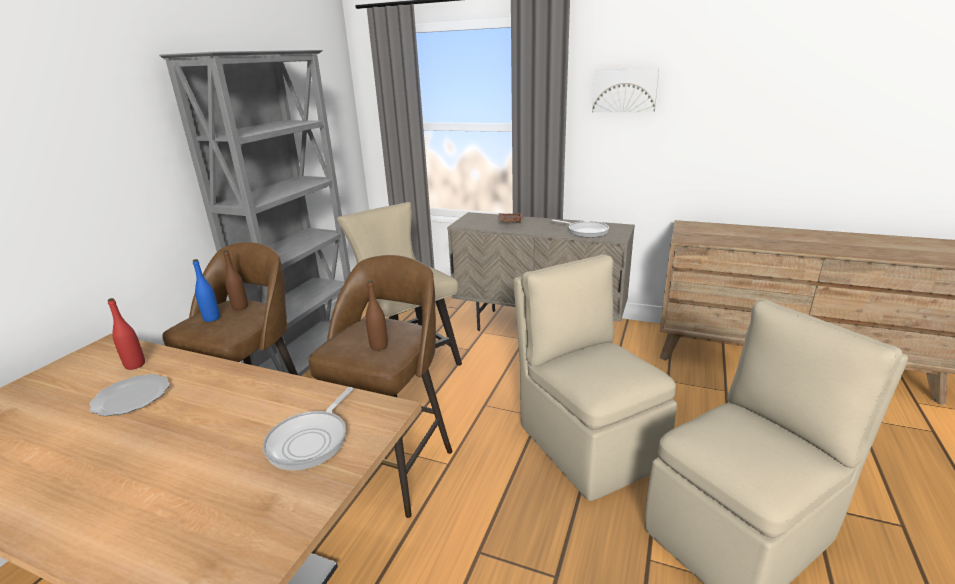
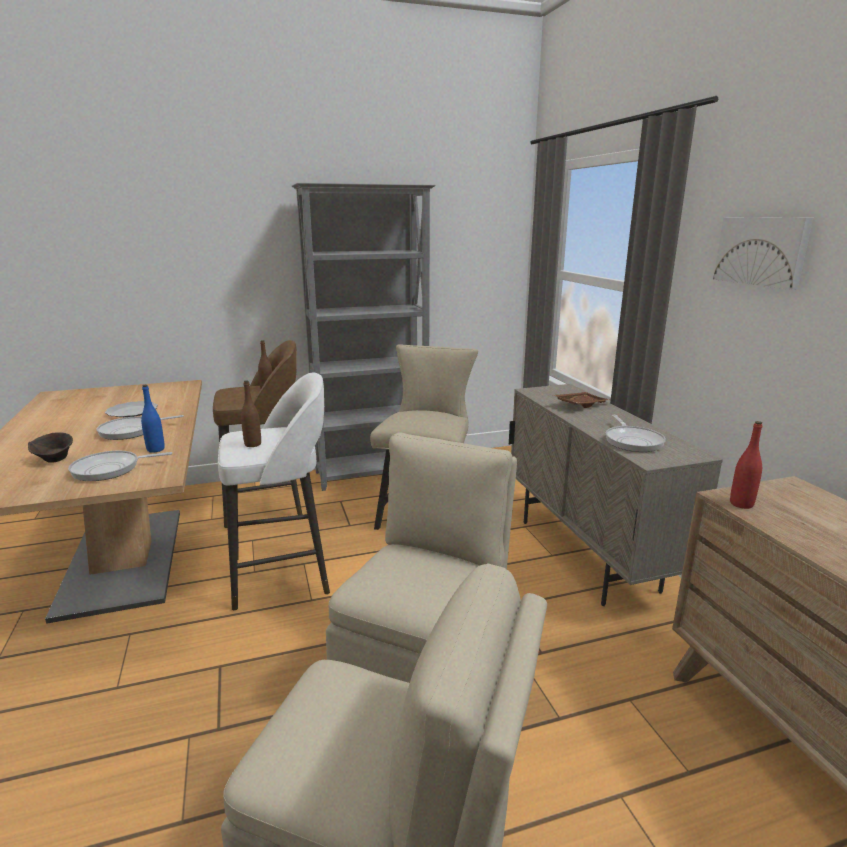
camera: 50 degrees right, 5 degrees down
red bottle [108,298,145,370] -> red bottle moved to [730,421,762,509]
blue bottle [193,259,220,322] -> blue bottle moved to [141,385,165,453]
brown stool [309,255,452,518] -> white stool [218,372,330,611]
none -> brown bowl [28,432,73,463]
none -> frying pan [97,415,184,440]

